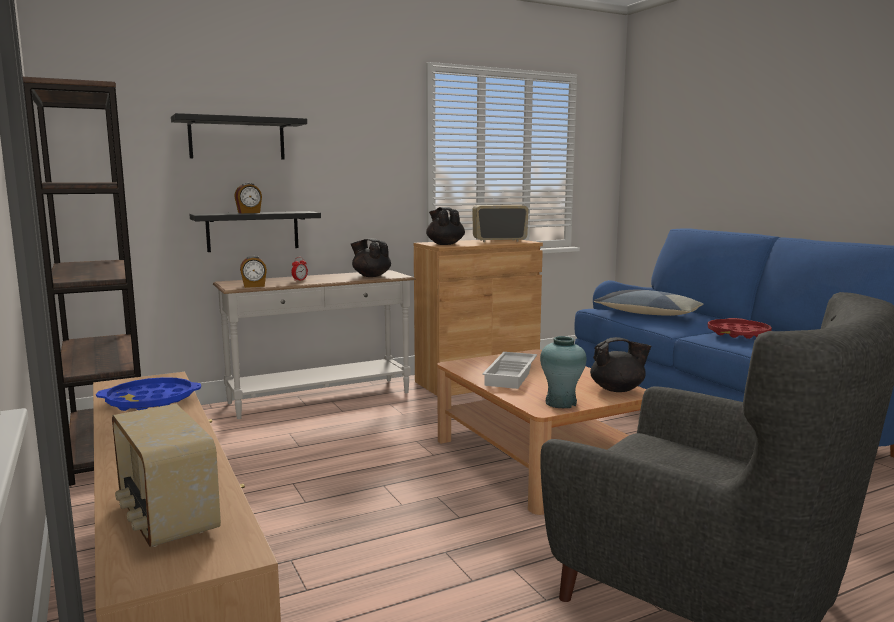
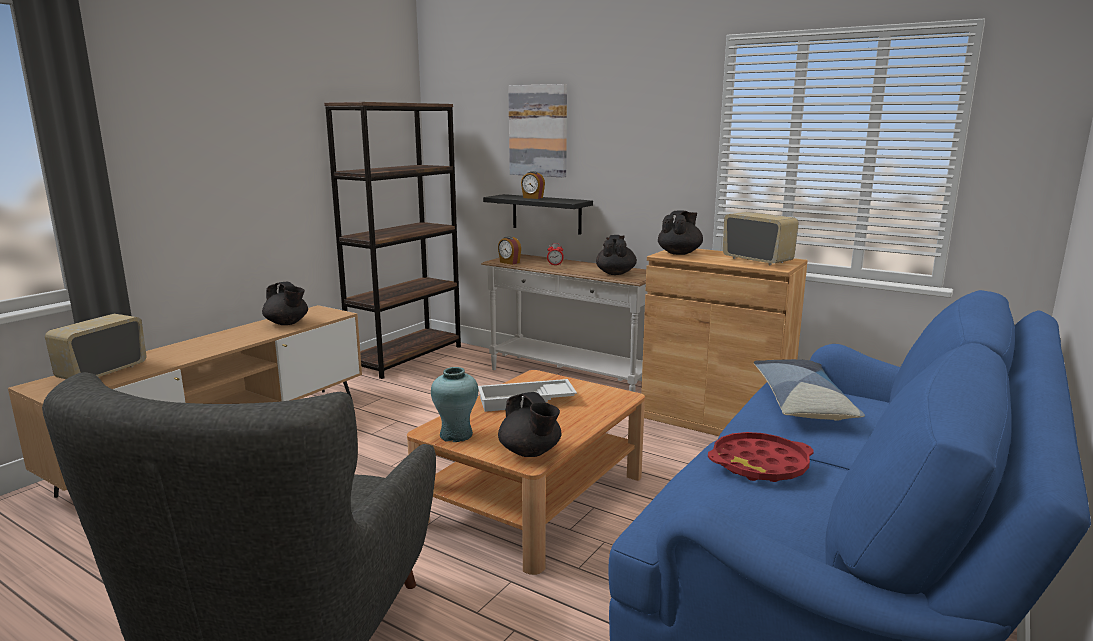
camera: 60 degrees right, 5 degrees up
blue tray [96,377,201,411] -> black teapot [262,282,308,325]
black shelf [171,113,307,160] -> picture [508,84,567,178]

